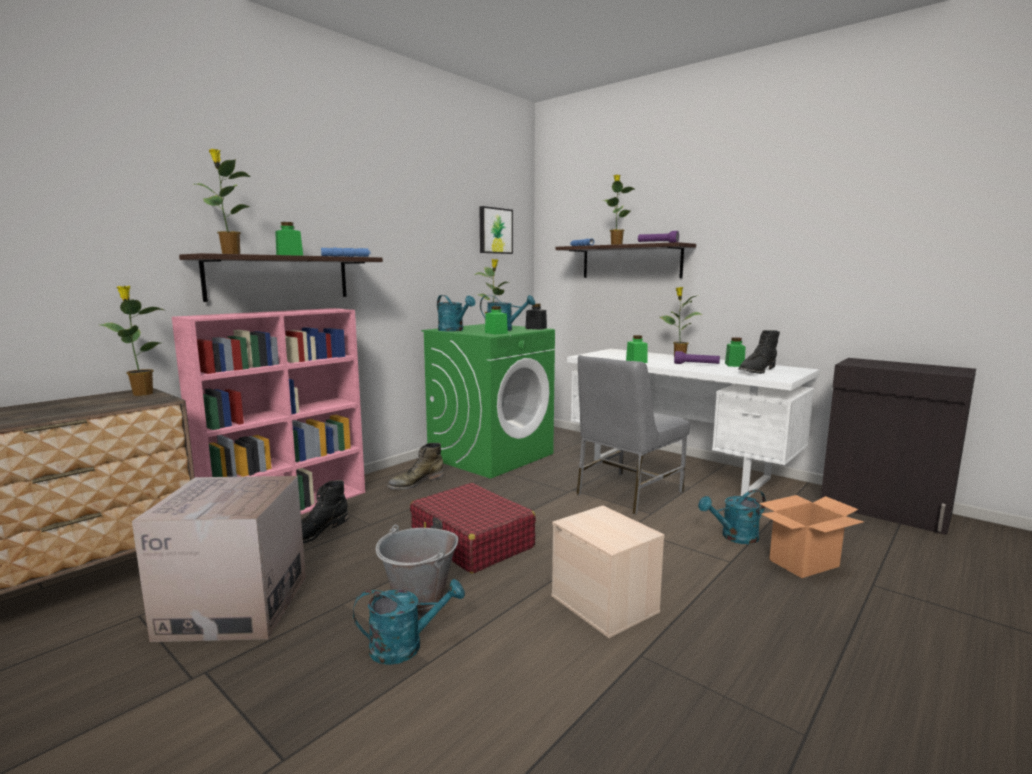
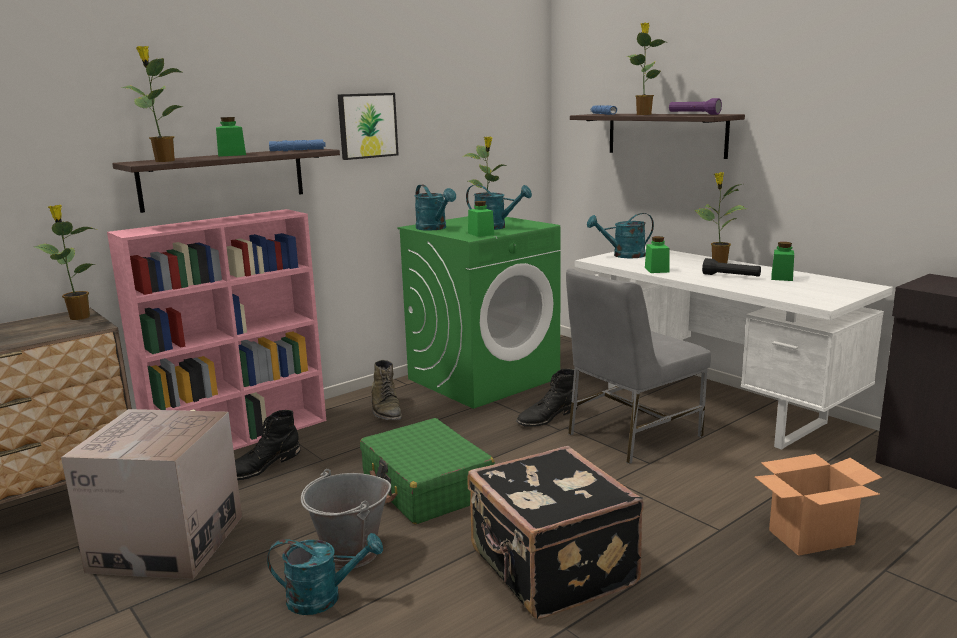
camera: 10 degrees right, 5 degrees up
green boot [387,443,444,490] -> green boot turned 75 degrees counterclockwise [371,360,402,420]
red suitcase [410,483,536,574] -> green suitcase [360,418,495,524]
picture [479,206,513,254] -> picture moved to [338,93,399,160]
black jar [525,303,547,330] -> none
beige storage box [551,506,665,638] -> black suitcase [467,446,643,619]
purple flashlight [674,351,720,364] -> black flashlight [702,258,761,276]
turquoise watering can [698,489,766,544] -> turquoise watering can moved to [587,213,654,258]
black boot [738,330,780,374] -> black boot moved to [516,369,578,427]

